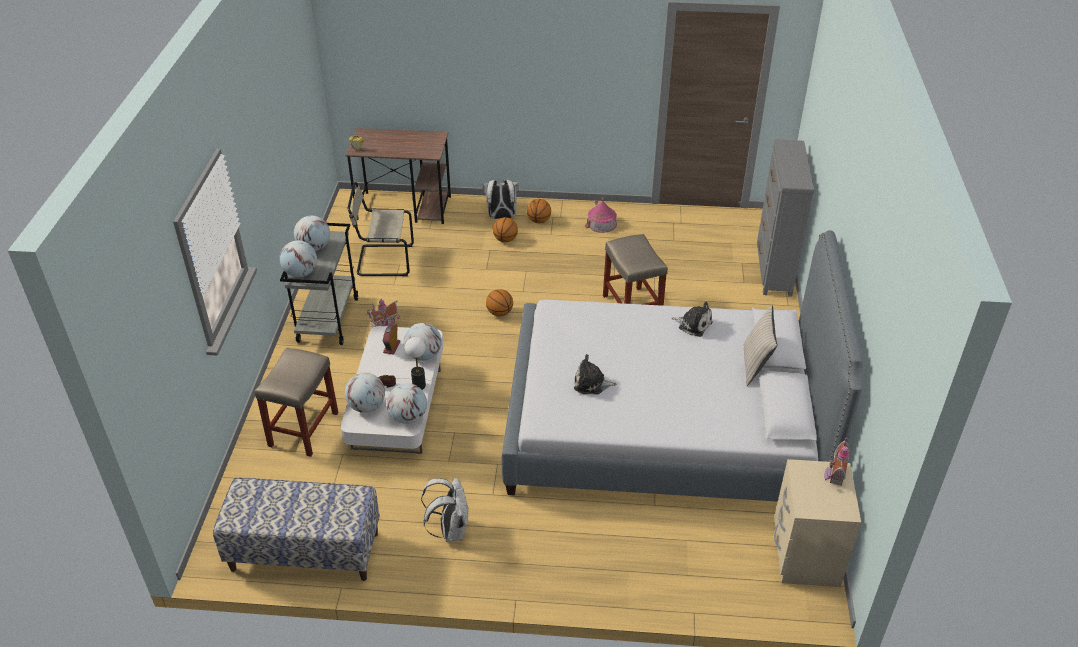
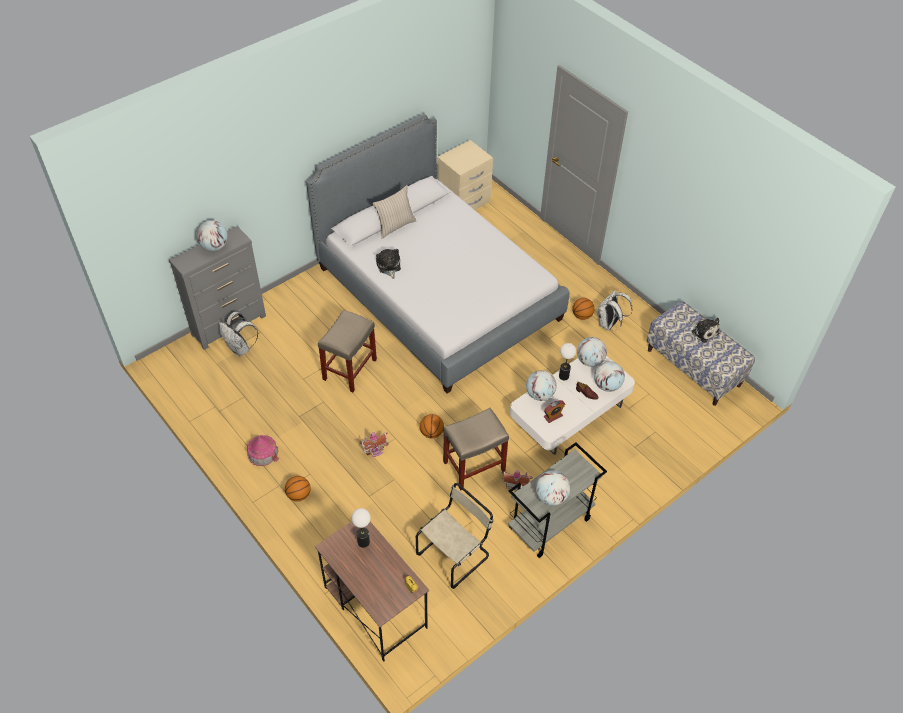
camera: 135 degrees left, 10 degrees up
beige stool [255,348,338,457] -> beige stool moved to [443,408,509,490]
globe [280,240,317,277] -> globe moved to [197,220,228,251]
beige chair [348,182,414,276] -> beige chair turned 90 degrees counterclockwise [416,483,493,589]
white backpack [483,179,519,219] -> white backpack moved to [219,312,258,357]
basketball [493,217,518,242] -> basketball moved to [572,298,595,320]
plush toy [574,354,617,395] -> plush toy moved to [690,318,720,343]
toy house [824,437,849,486] -> toy house moved to [359,432,389,457]
none -> table lamp [351,508,370,548]

